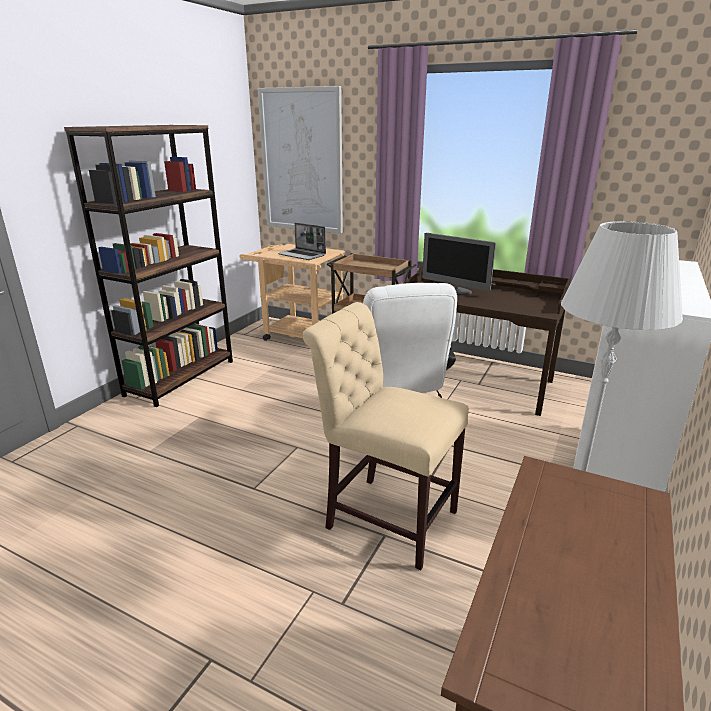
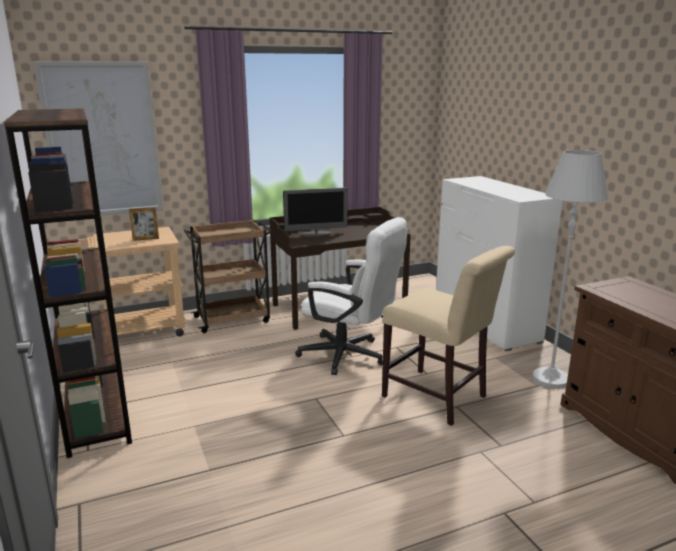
camera: 50 degrees left, 5 degrees down
laptop [278,223,326,260] -> picture frame [129,207,159,241]
beige chair [303,302,469,570] -> beige chair turned 120 degrees counterclockwise [382,246,515,426]

